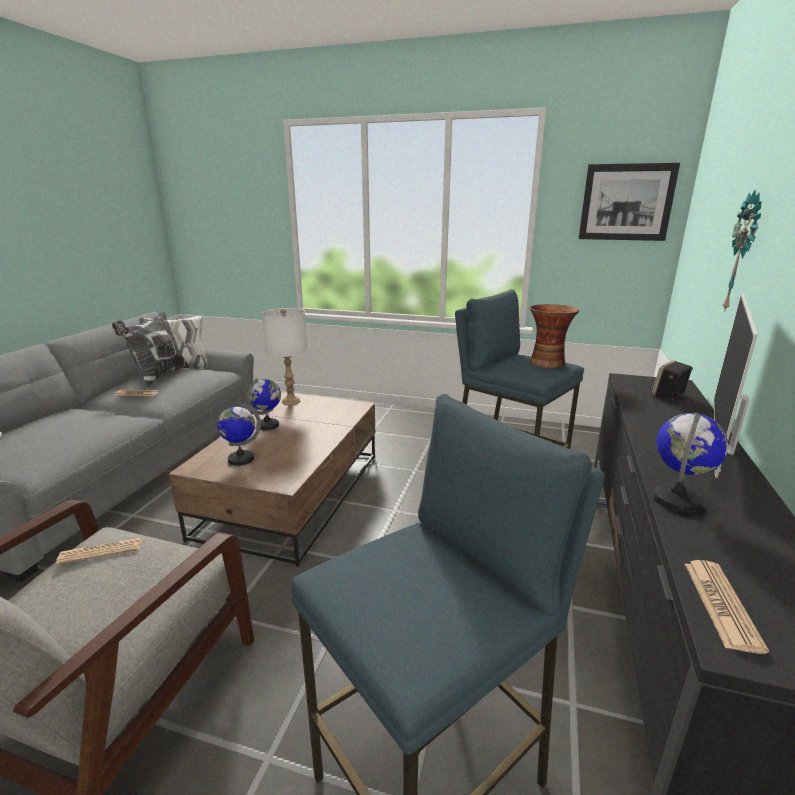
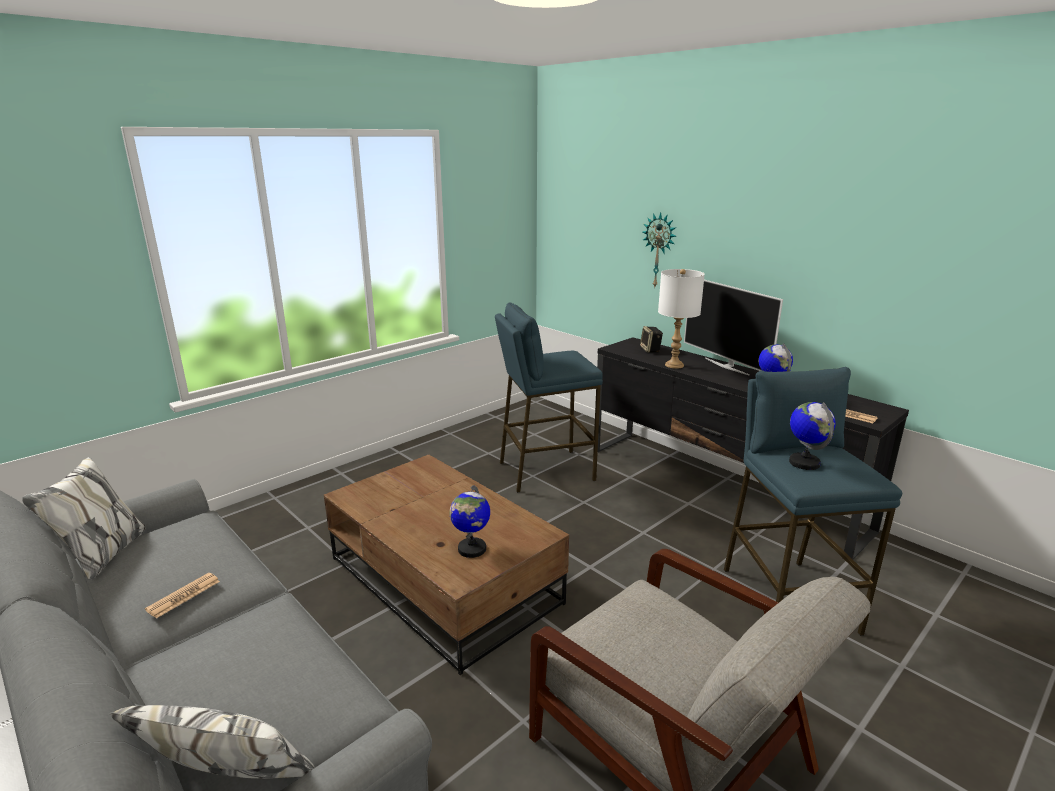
camera: 60 degrees left, 0 degrees up
newspaper [56,538,142,565] -> none
pillow [112,312,190,388] -> none
globe [247,378,281,430] -> globe moved to [789,402,835,470]
white table lamp [262,308,307,405] -> white table lamp moved to [658,269,705,369]
vase [530,304,579,368] -> none
picture [579,163,680,241] -> none

